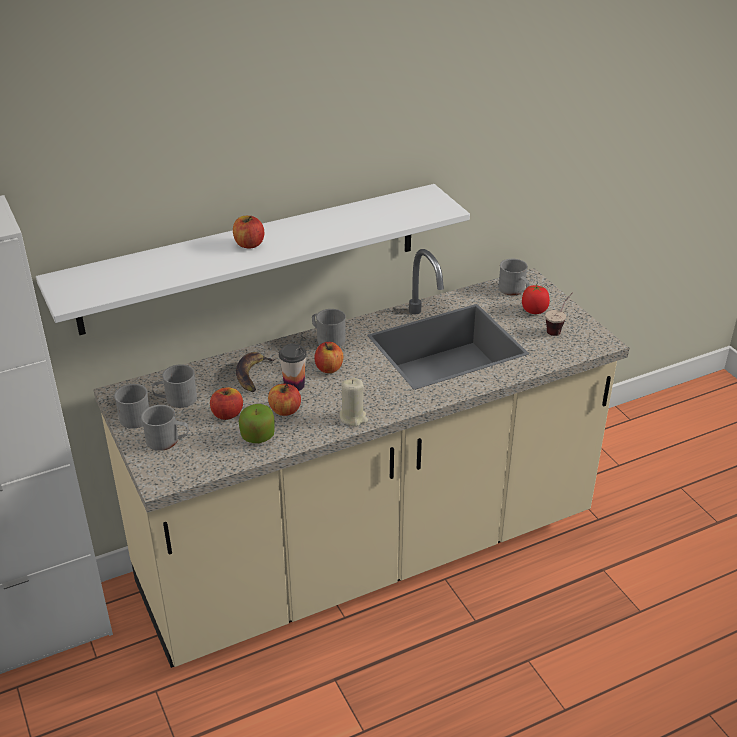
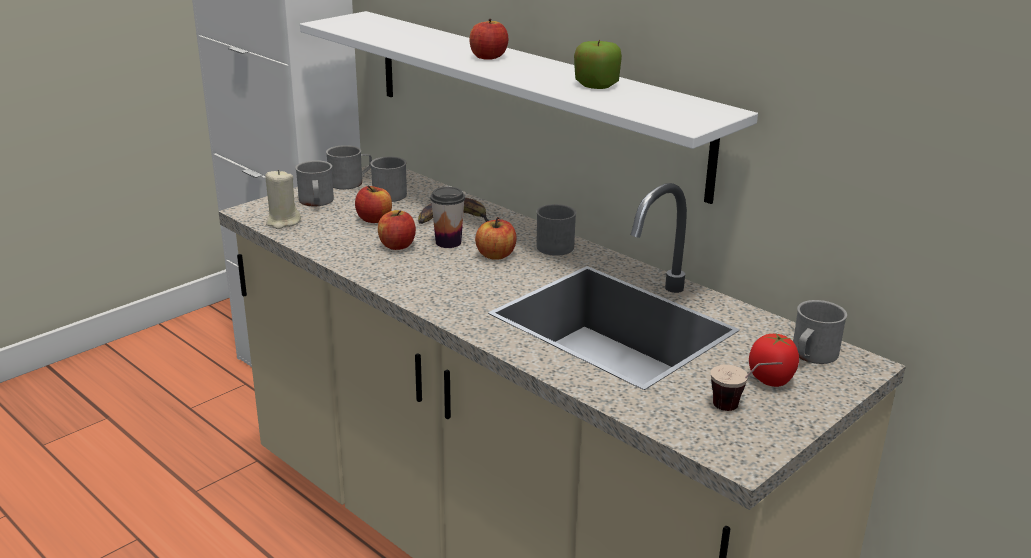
camera: 70 degrees right, 10 degrees down
apple [239,404,275,443] -> apple moved to [574,39,622,89]
beige candle [340,378,368,427] -> beige candle moved to [265,169,301,229]

